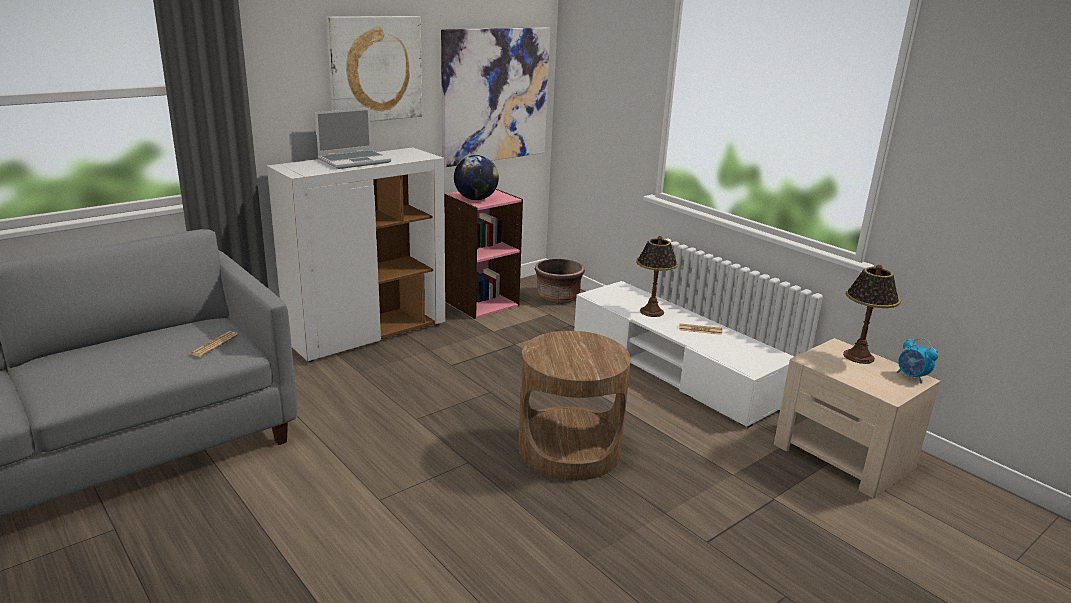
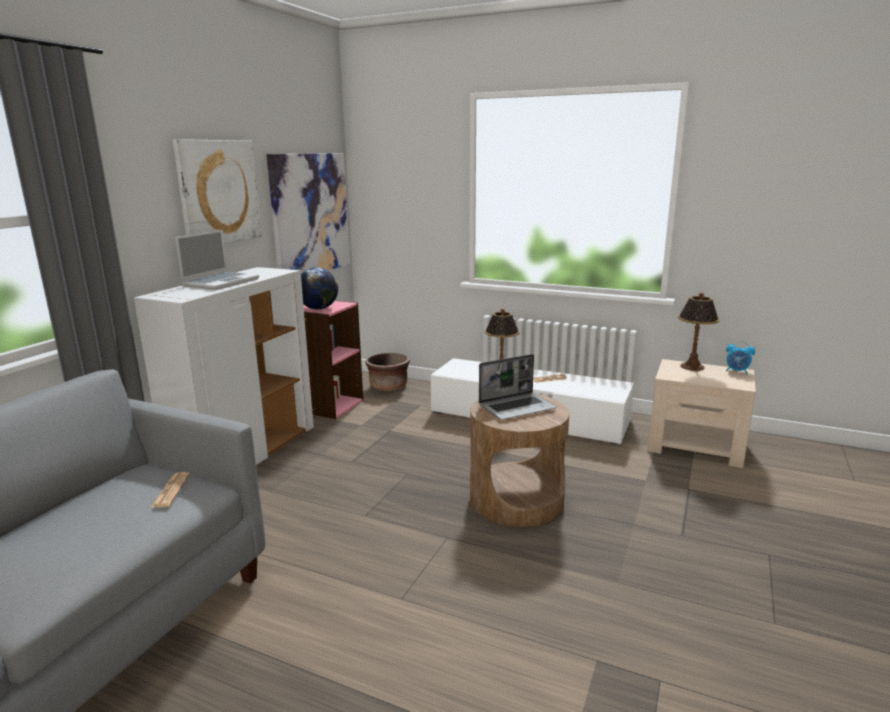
camera: 25 degrees left, 5 degrees down
none -> laptop [479,354,556,420]

